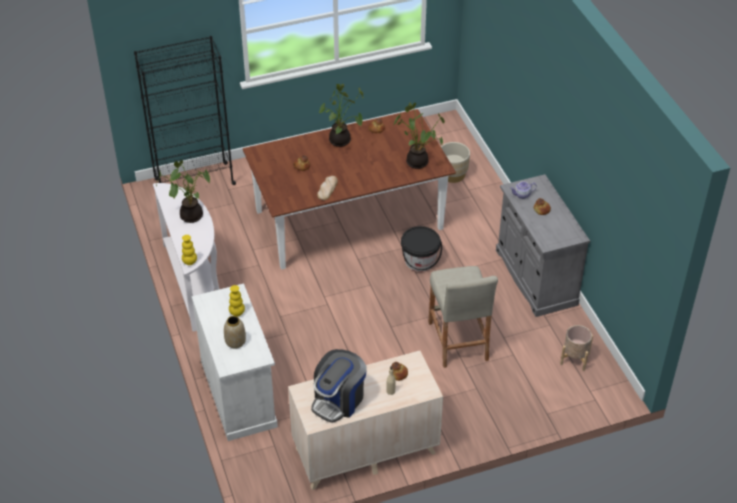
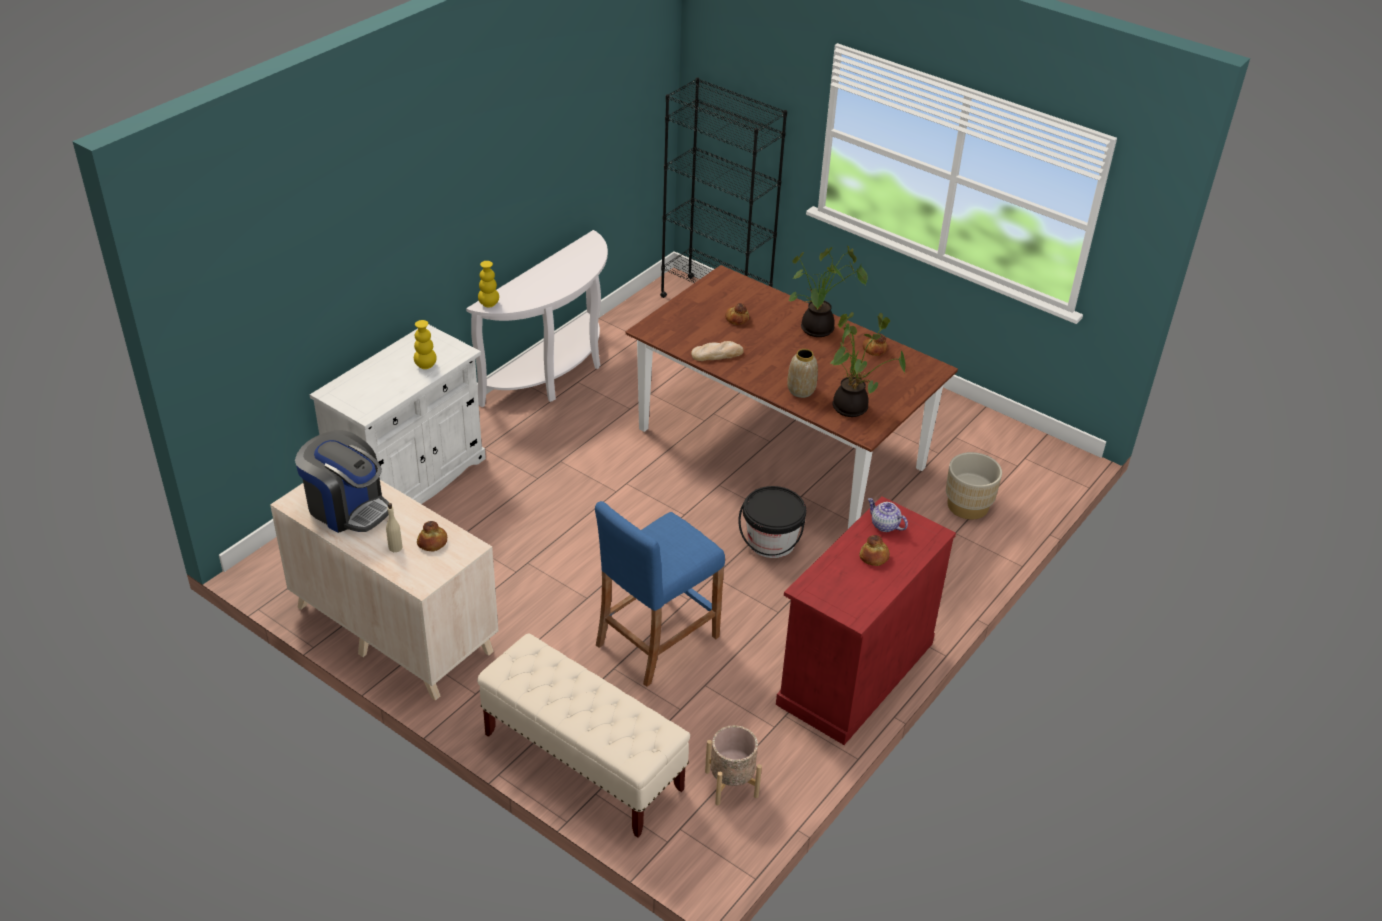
camera: 55 degrees right, 5 degrees down
potted plant [156,160,210,223] -> none
vase [224,316,246,349] -> vase moved to [787,349,818,398]
coffee machine [311,349,367,423] -> coffee machine turned 150 degrees counterclockwise [295,430,389,533]
beige stool [428,266,498,368] -> blue stool [595,501,725,687]
grey cabinet [496,174,590,317] -> red cabinet [776,496,956,745]
none -> beige bench [477,633,690,838]

